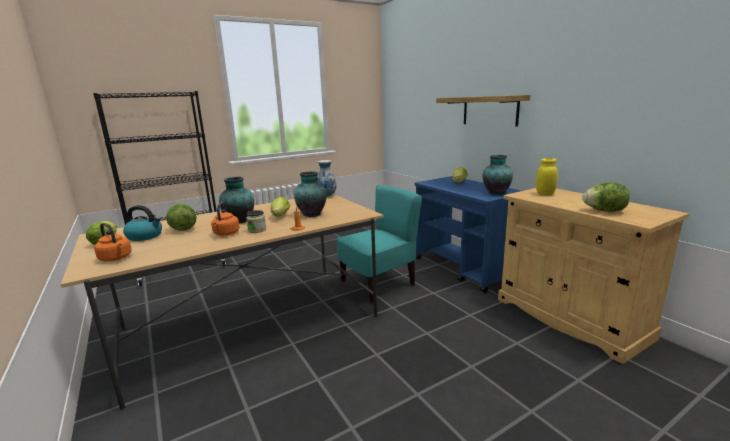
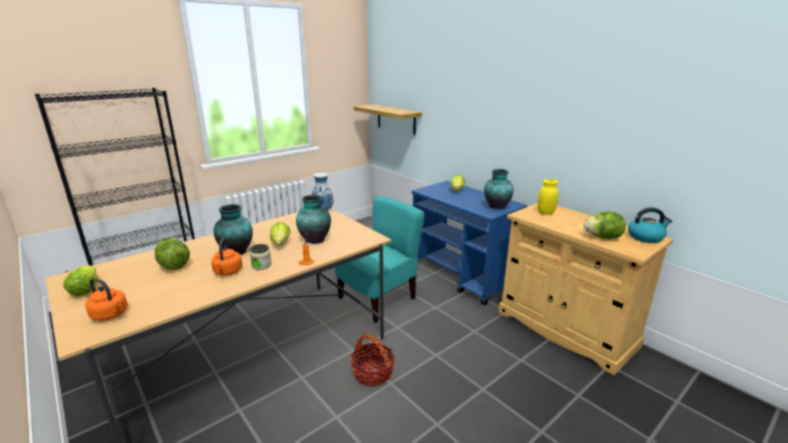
camera: 10 degrees left, 5 degrees up
kettle [123,205,162,241] -> kettle moved to [628,207,672,243]
shelf [436,95,530,127] -> shelf moved to [354,104,422,135]
none -> basket [350,333,395,387]

